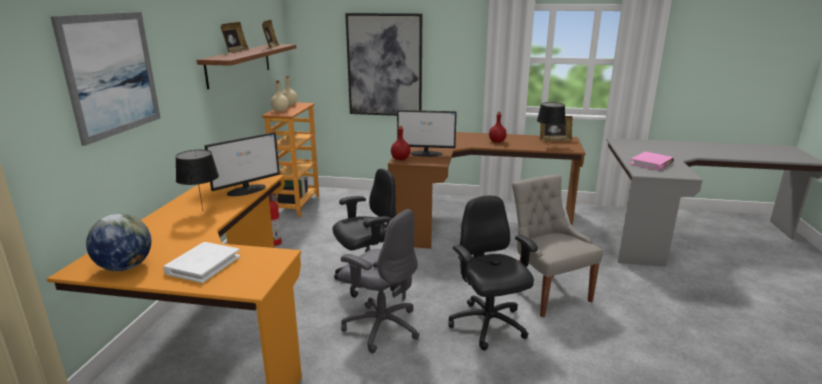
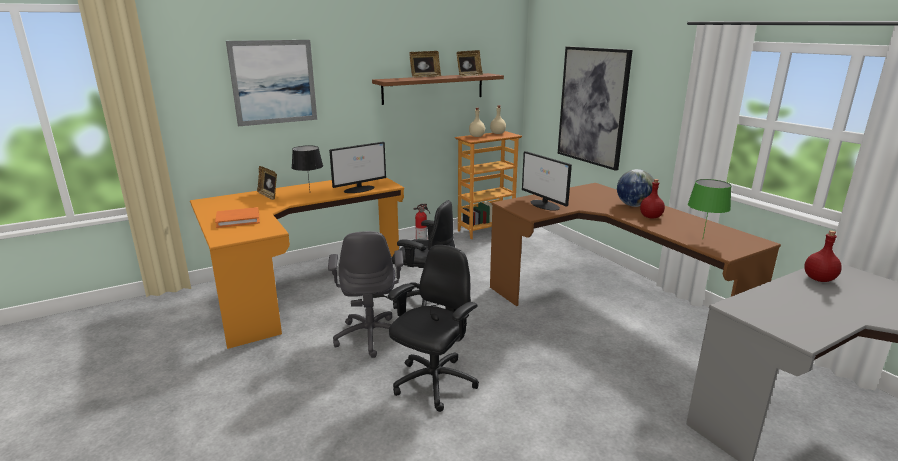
camera: 50 degrees right, 0 degrees up
globe [86,214,151,271] -> globe moved to [617,169,654,207]
white book [163,242,240,283] -> orange book [215,207,260,228]
monitor [204,132,280,196] -> monitor turned 45 degrees counterclockwise [329,142,386,193]
red bottle [391,126,411,160] -> red bottle moved to [804,231,842,282]
grey chair [512,174,603,318] -> none
black table lamp [537,102,566,140] -> green table lamp [688,179,731,240]
picture frame [540,116,573,141] -> picture frame moved to [257,166,277,200]
pink book [630,152,674,170] -> none

